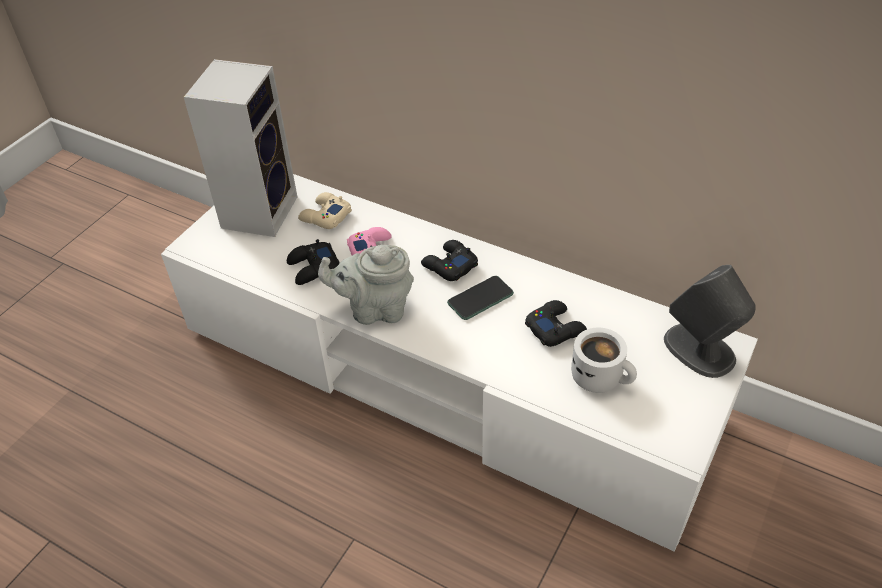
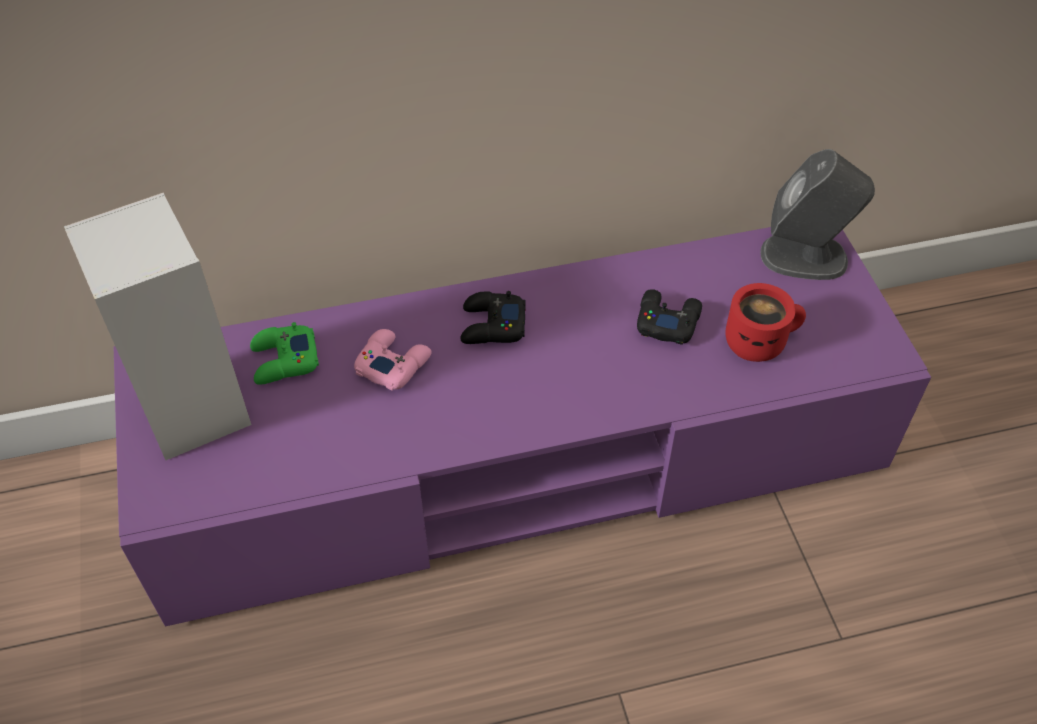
camera: 45 degrees left, 5 degrees up
white tv stand [161,174,758,552] -> purple tv stand [114,227,931,626]
black game controller [287,239,339,285] -> none
beige game controller [298,192,352,229] -> green game controller [250,322,319,385]
grey teapot [318,245,414,325] -> none
phone [447,276,514,320] -> none
white mug [571,328,637,393] -> red mug [726,283,806,362]

